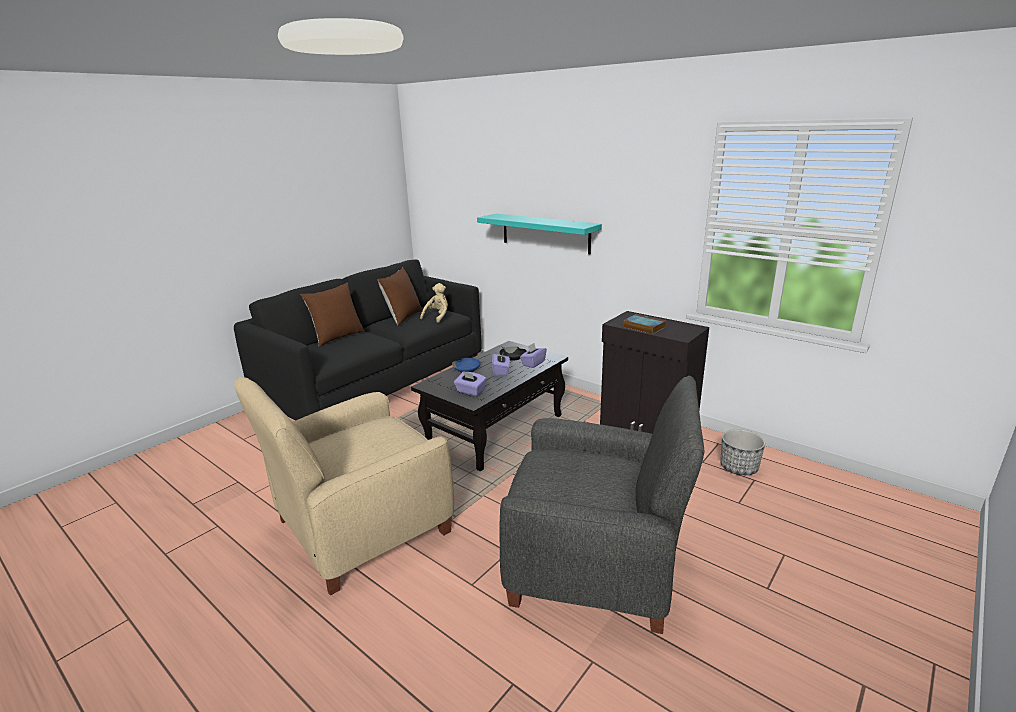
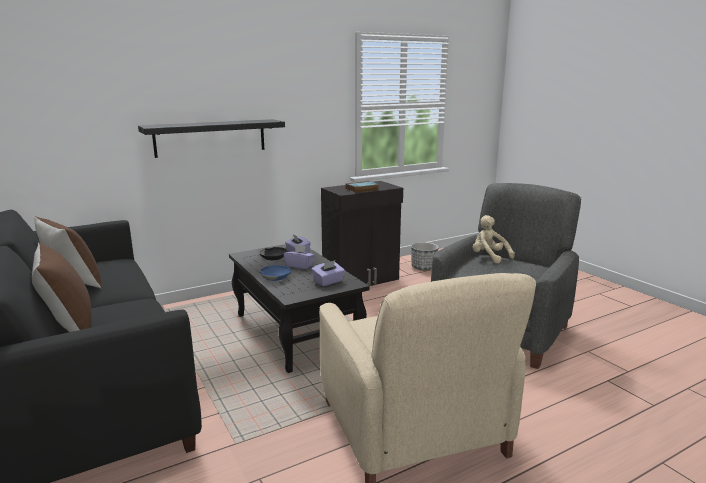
camera: 70 degrees left, 5 degrees down
beige plush toy [420,283,448,323] -> beige plush toy moved to [473,215,515,263]
turquoise shelf [477,213,602,254] -> black shelf [138,119,285,158]

